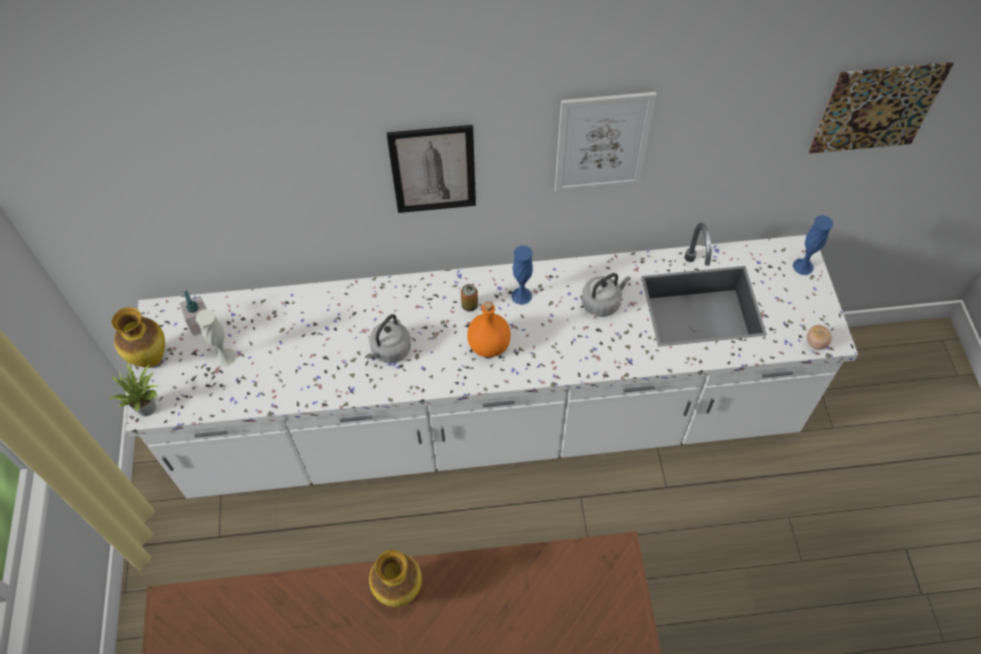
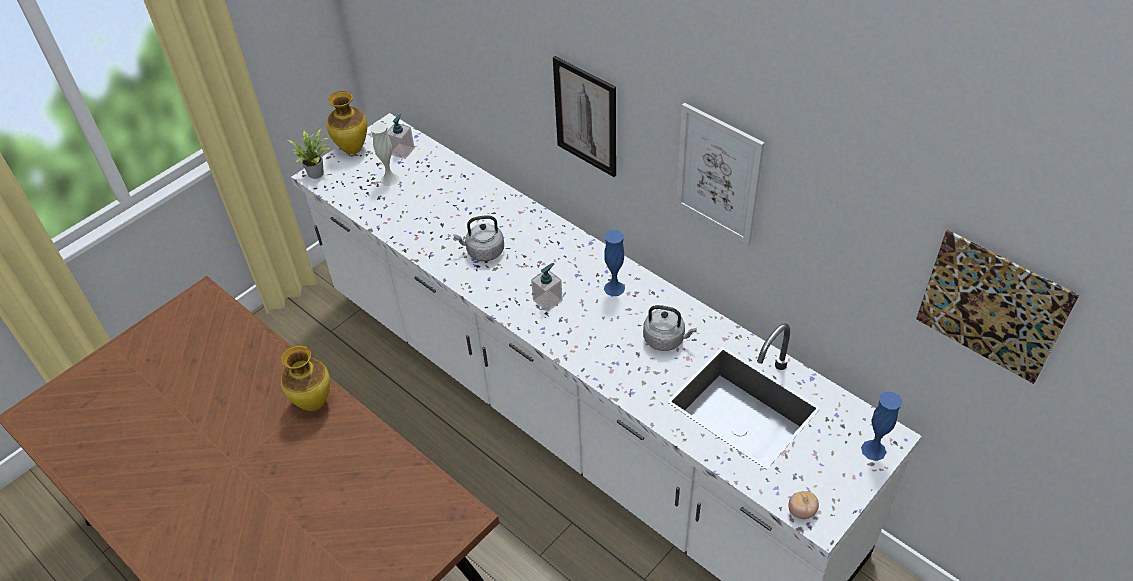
camera: 50 degrees right, 10 degrees down
can [461,284,478,312] -> none
orange bottle [467,302,511,357] -> soap dispenser [531,263,563,312]

